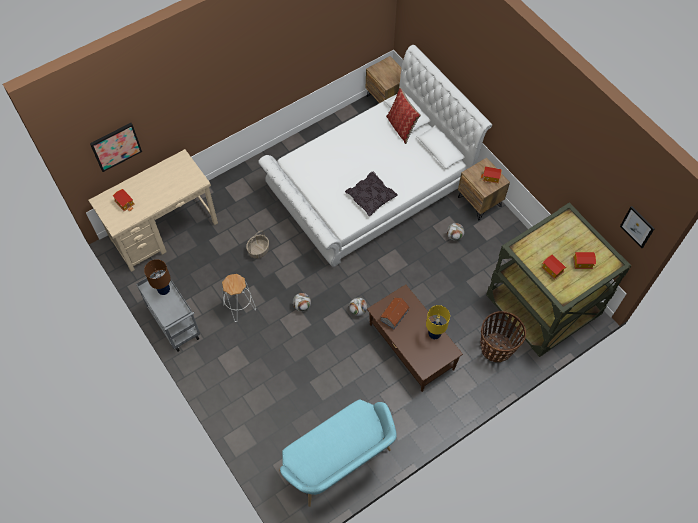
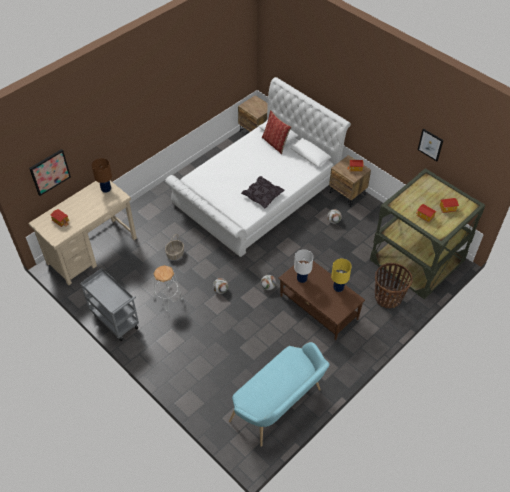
camera: 10 degrees left, 10 degrees down
brown table lamp [144,259,171,295] -> brown table lamp moved to [91,158,112,193]
toy house [380,297,410,329] -> white table lamp [294,249,313,283]
picture [620,206,655,248] -> picture moved to [418,129,443,161]

